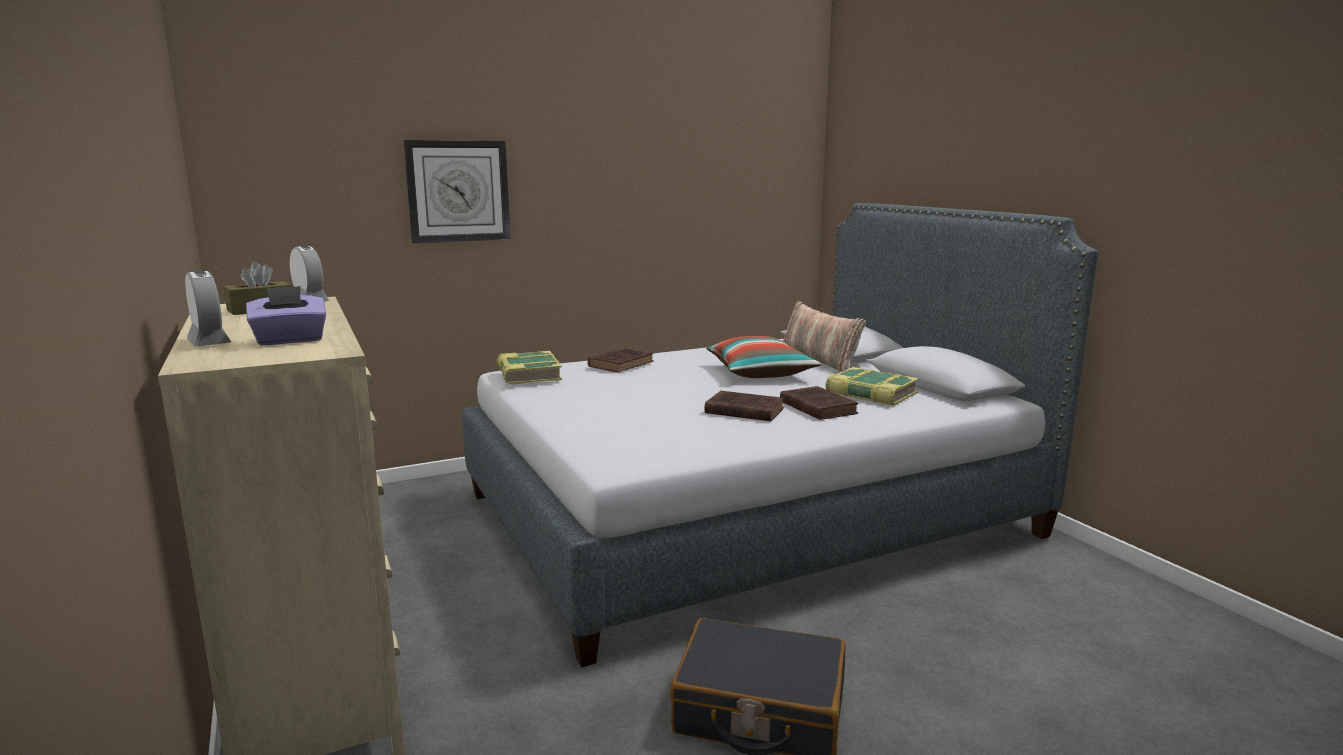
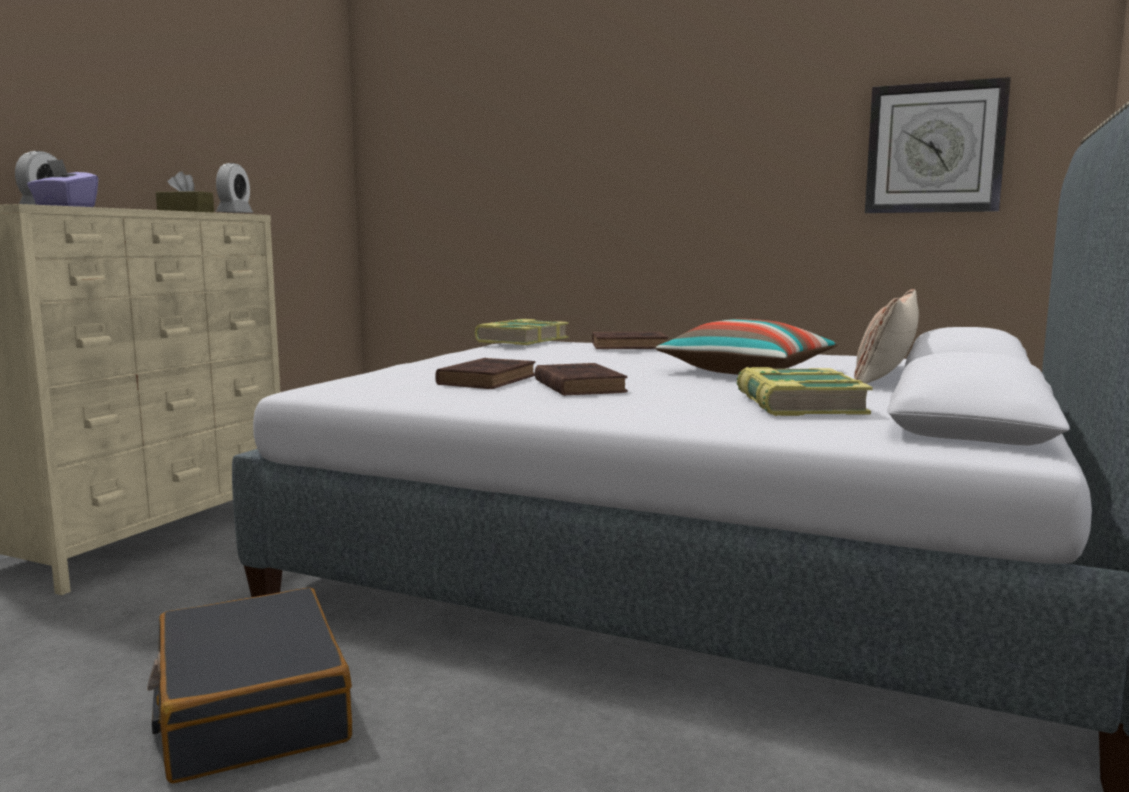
camera: 50 degrees right, 5 degrees down
wall clock [404,140,510,243] -> wall clock moved to [865,77,1011,213]
brown book [780,386,859,420] -> brown book moved to [435,358,536,389]

